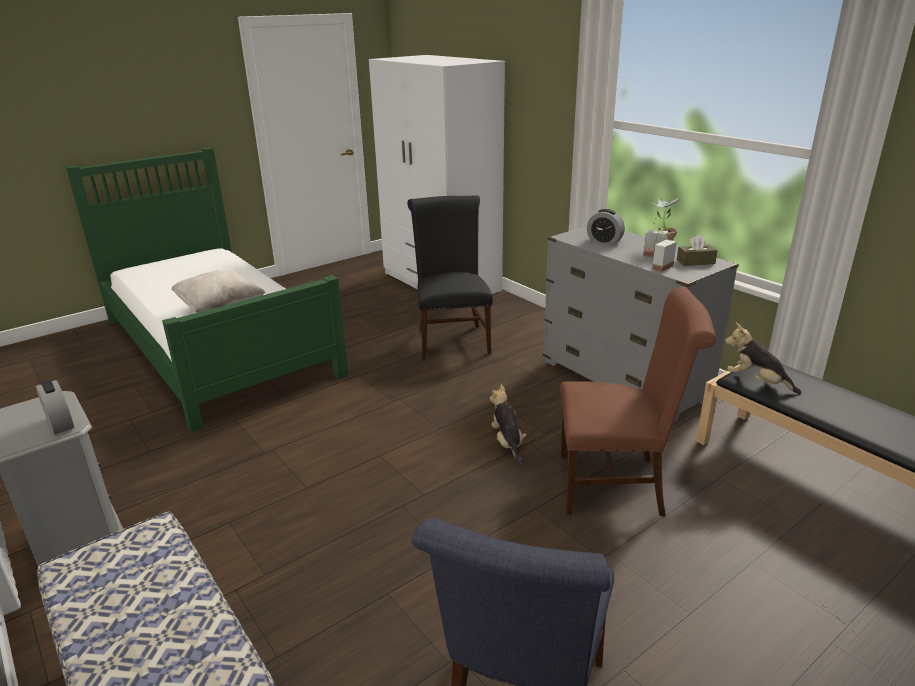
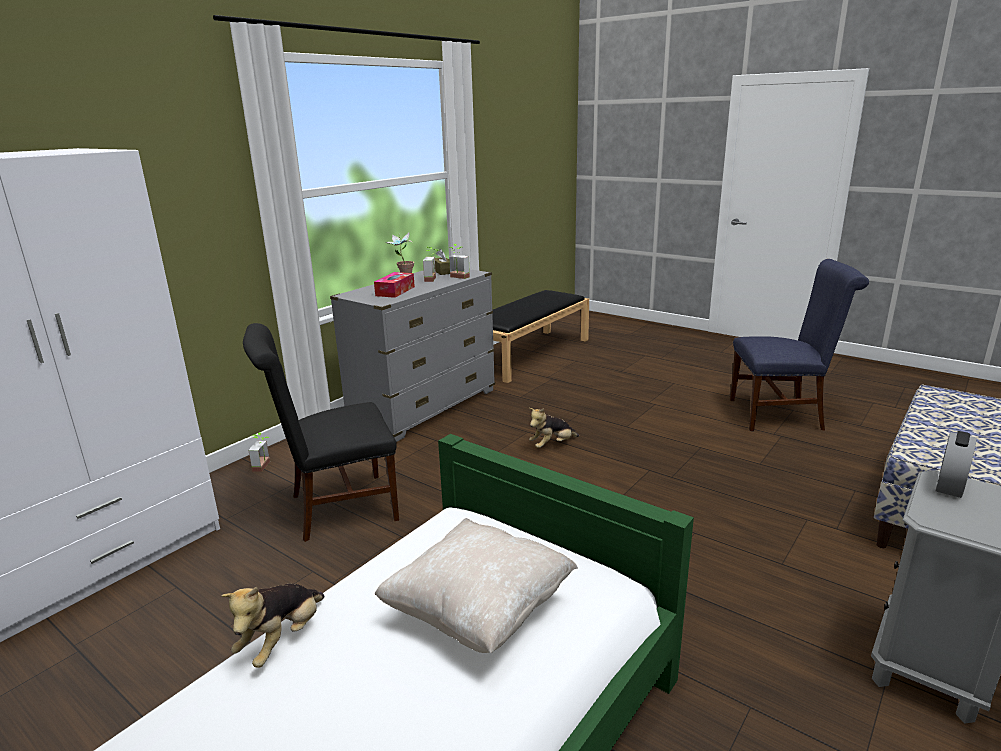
camera: 105 degrees left, 5 degrees down
brown chair [560,287,716,517] -> none
alarm clock [587,209,625,245] -> tissue box [374,272,415,298]
plush toy [725,323,802,394] -> plush toy moved to [221,583,325,668]
none -> potted plant [248,432,270,472]

